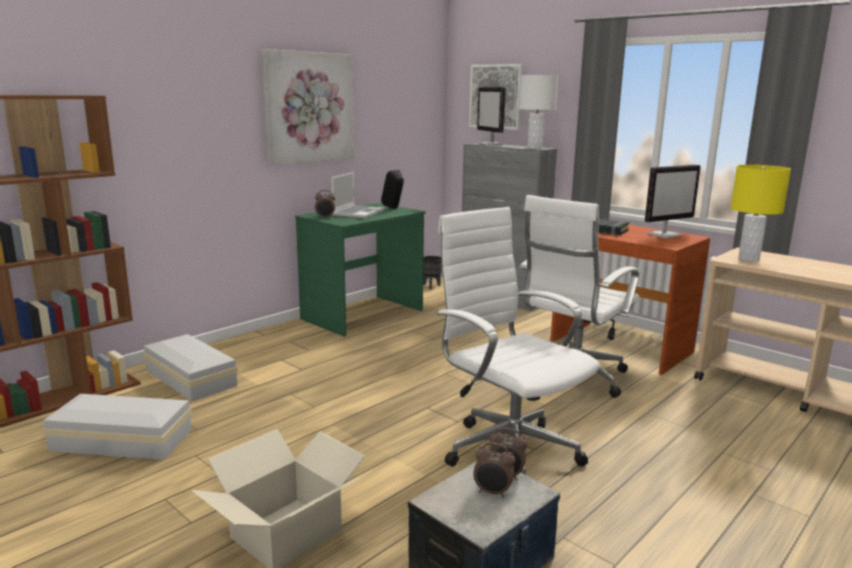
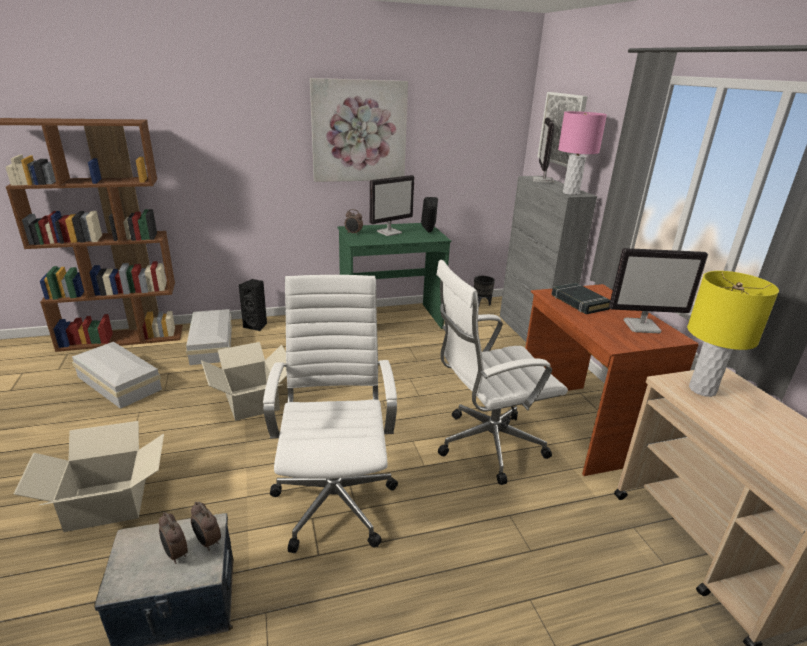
camera: 30 degrees right, 10 degrees up
laptop [331,172,384,218] -> monitor [370,175,415,236]
white table lamp [519,75,558,149] -> pink table lamp [558,111,607,195]
none -> cardboard box [201,342,287,421]
none -> black speaker [239,279,267,332]

